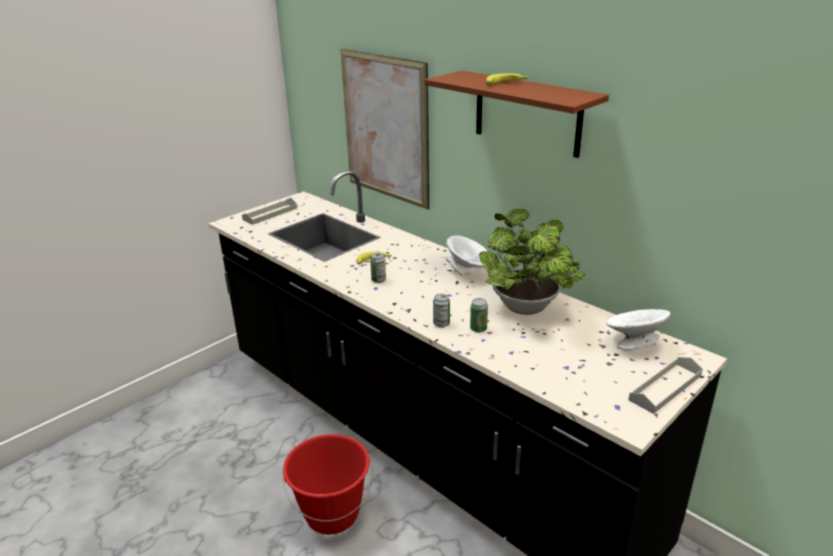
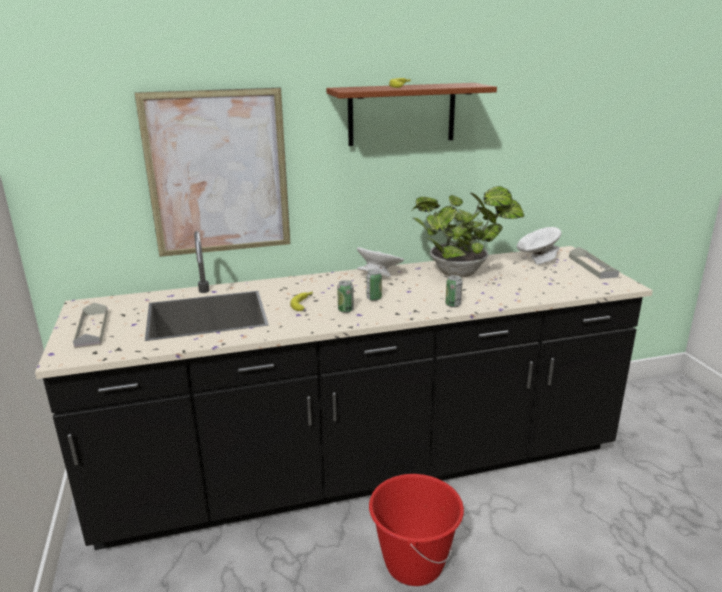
camera: 60 degrees left, 5 degrees down
can [470,298,488,333] -> can moved to [366,270,382,301]

